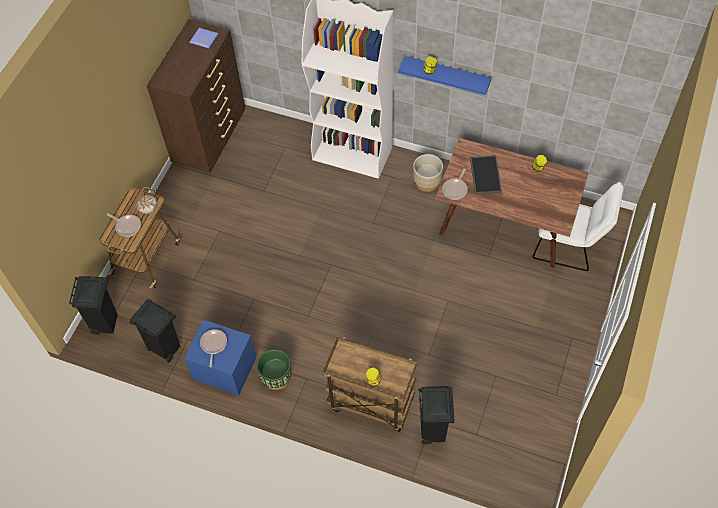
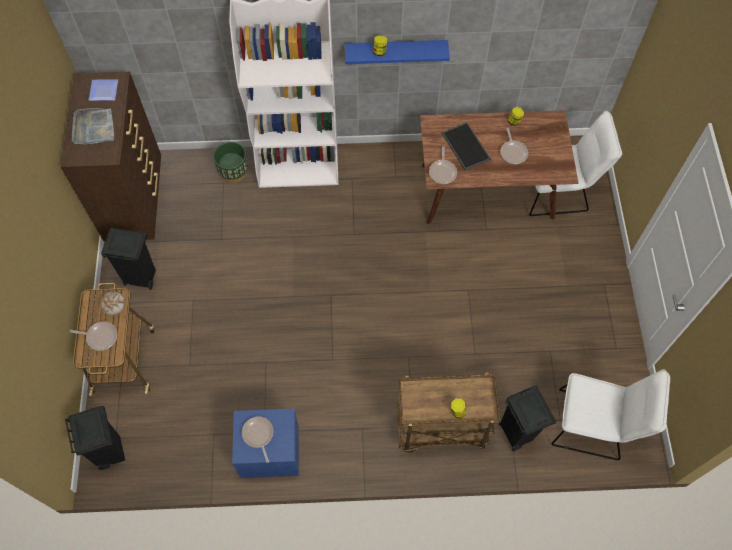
camera: 25 degrees left, 5 degrees up
black trash can [129,299,180,363] -> black trash can moved to [101,228,156,290]
green planter [257,350,291,390] -> green planter moved to [213,142,248,183]
beige planter [413,154,443,192] -> none
none -> grey tray [71,108,114,145]
none -> frying pan [500,128,528,164]
none -> white chair [551,369,670,460]

